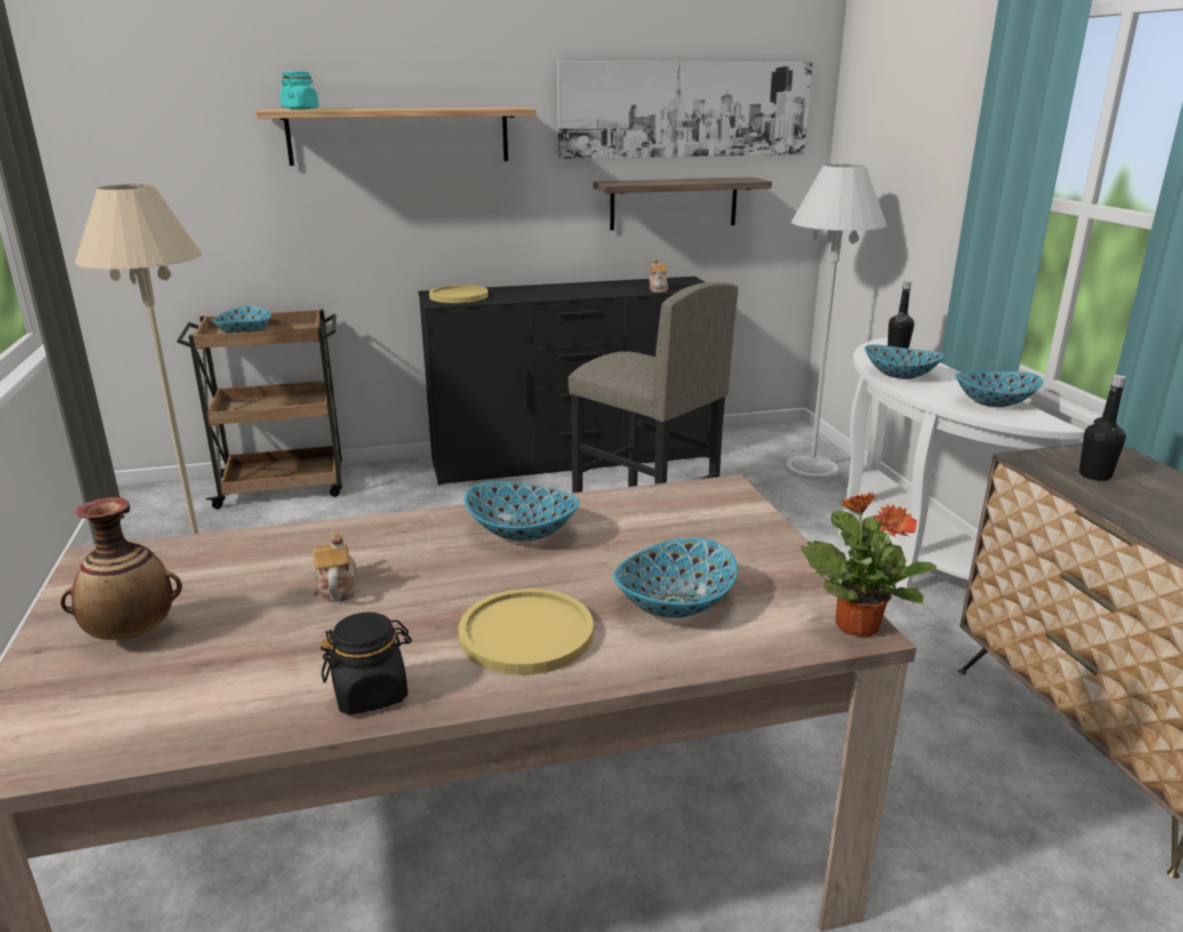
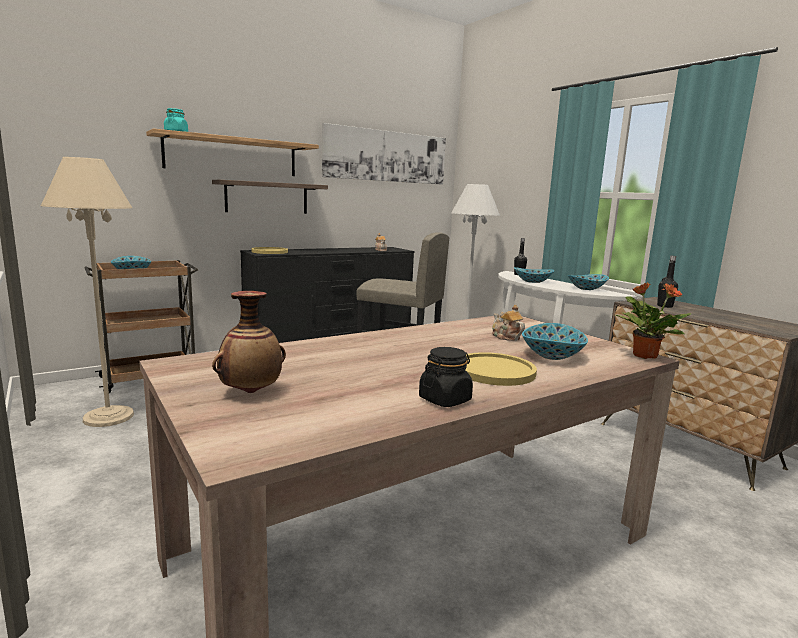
camera: 20 degrees left, 10 degrees down
teapot [313,533,357,602] -> teapot moved to [492,304,525,341]
bowl [464,481,579,541] -> none
shelf [593,177,772,230] -> shelf moved to [212,180,328,214]

